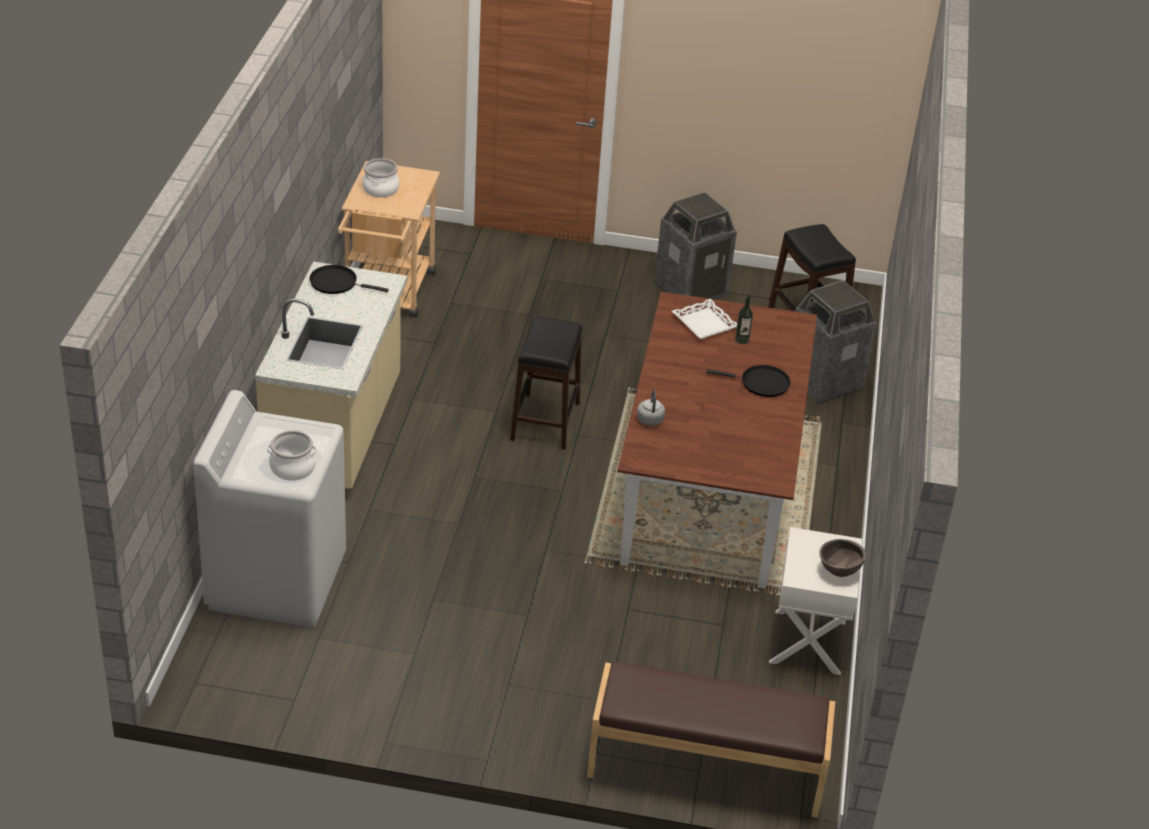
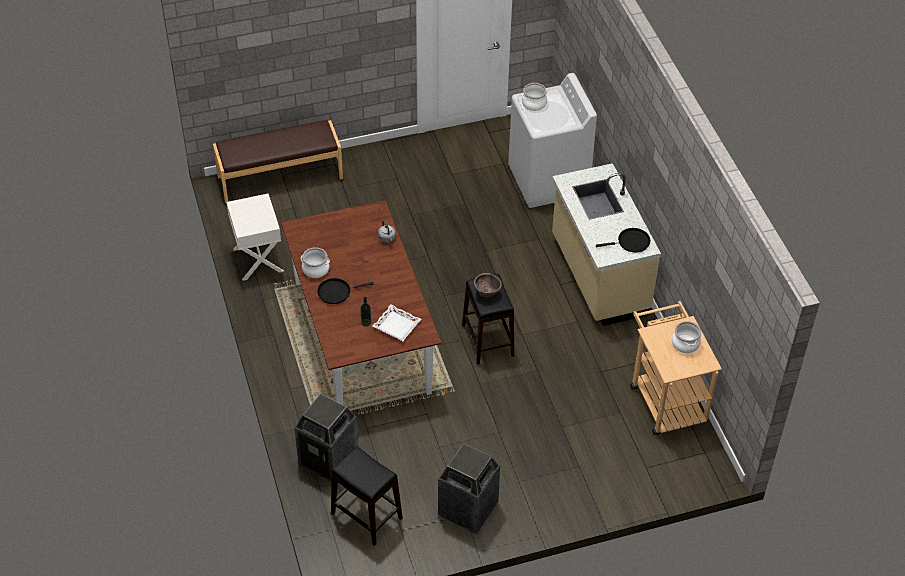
camera: 155 degrees right, 10 degrees up
brown bowl [819,539,866,577] -> brown bowl moved to [474,273,502,297]
none -> cooking pot [301,247,330,278]

